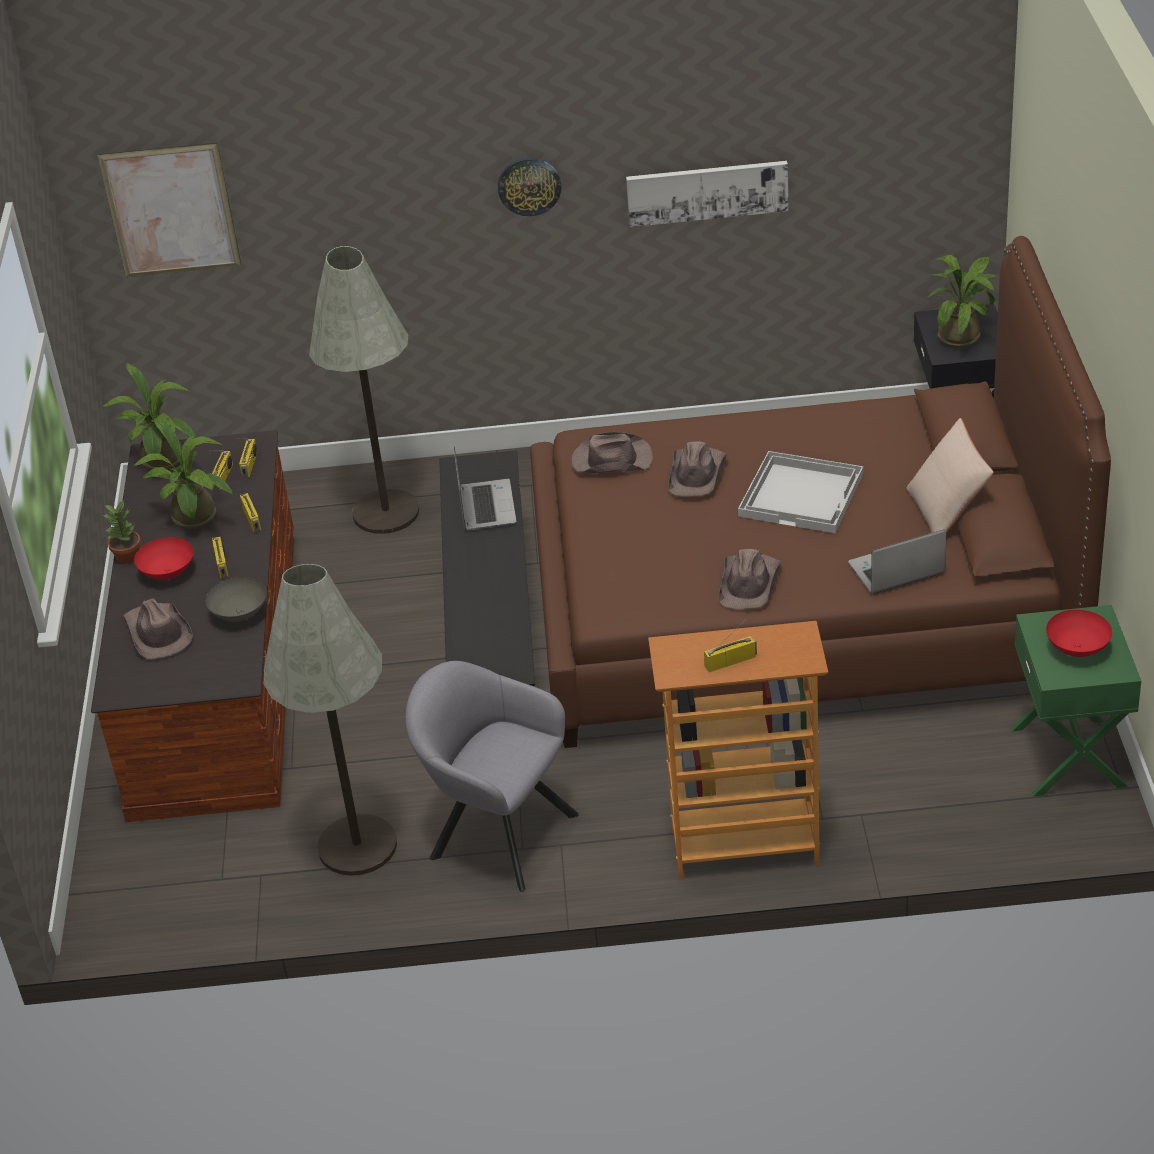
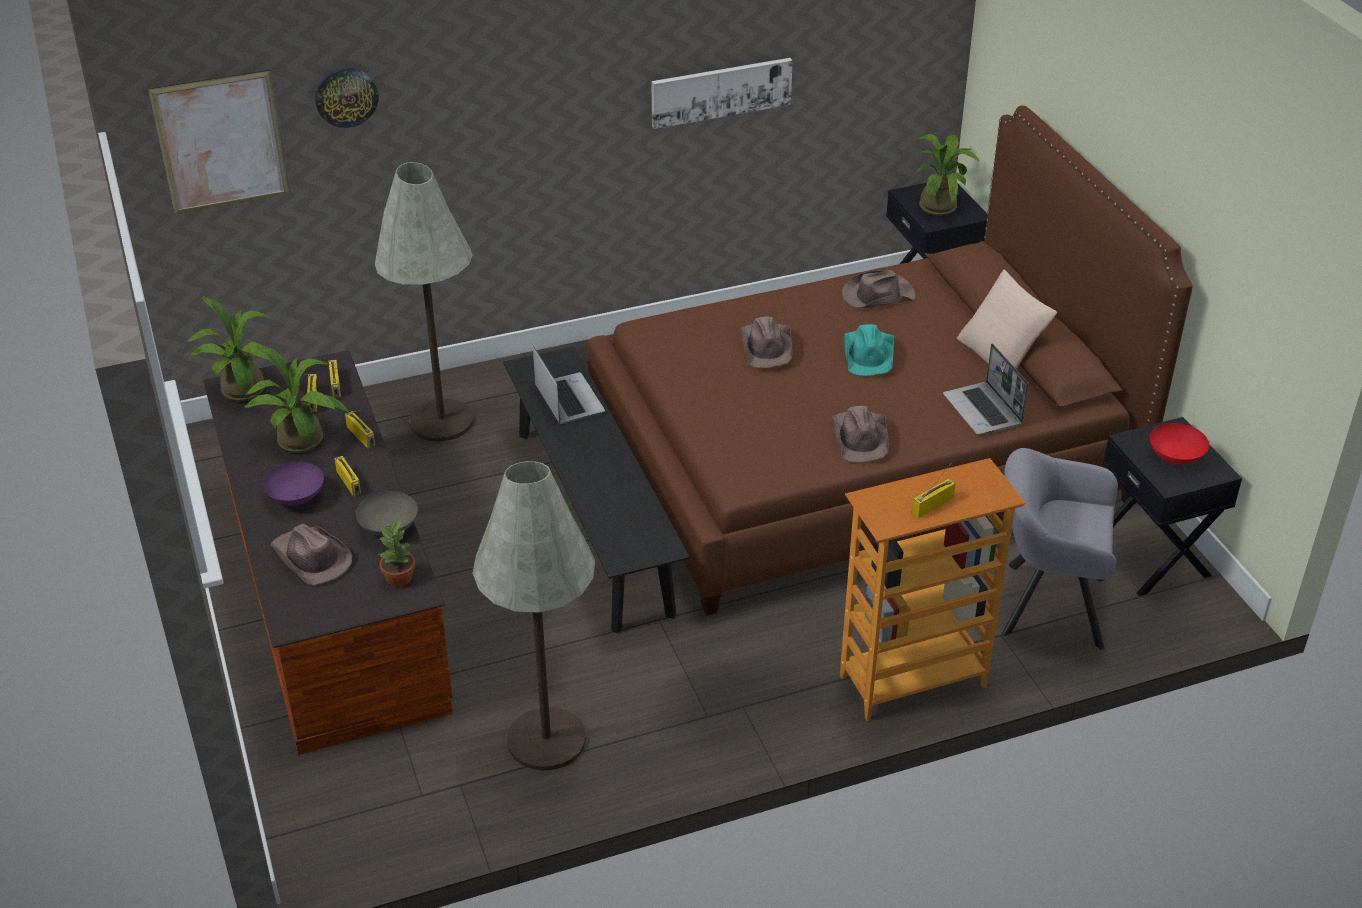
camera: 20 degrees left, 0 degrees up
potted plant [102,501,141,563] -> potted plant moved to [379,520,415,587]
red bowl [134,537,194,580] -> purple bowl [263,462,324,505]
grey armchair [405,661,579,892] -> grey armchair moved to [1002,448,1118,650]
wall clock [498,158,561,216] -> wall clock moved to [315,68,379,128]
brown hat [571,432,653,473] -> brown hat moved to [842,270,915,308]
white tray [738,451,863,533] -> turquoise hat [844,324,894,376]
laptop [848,529,947,594] -> laptop turned 75 degrees counterclockwise [943,343,1029,435]
green nightstand [1011,605,1141,796] -> black nightstand [1103,417,1242,596]

